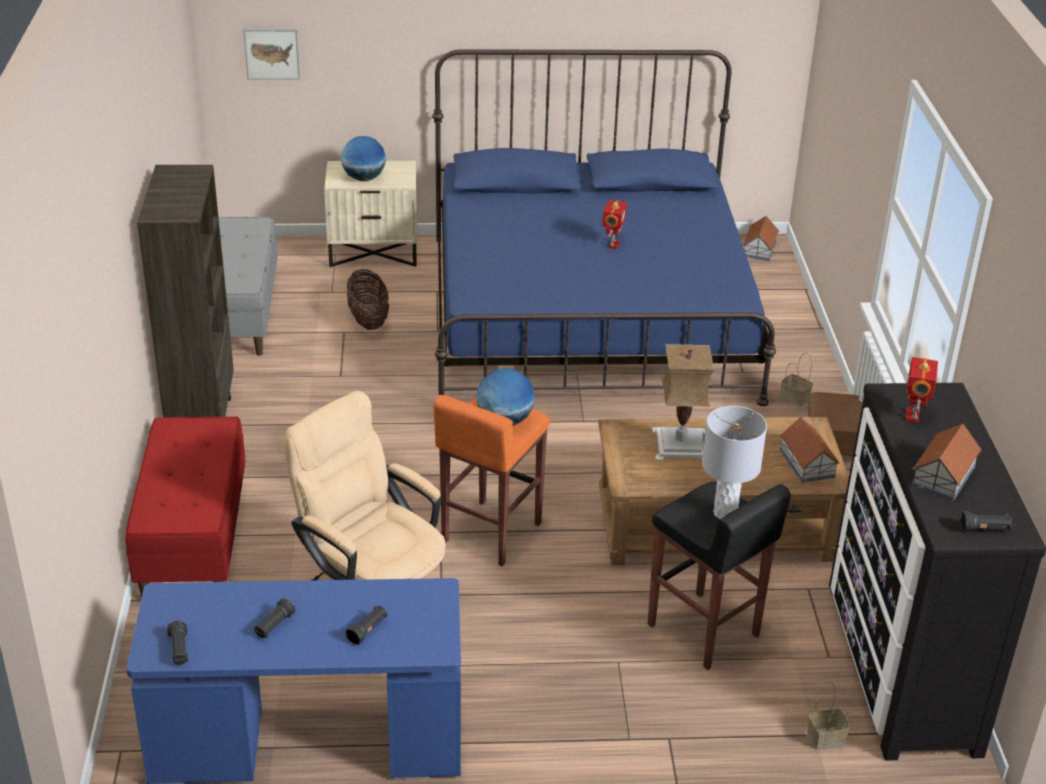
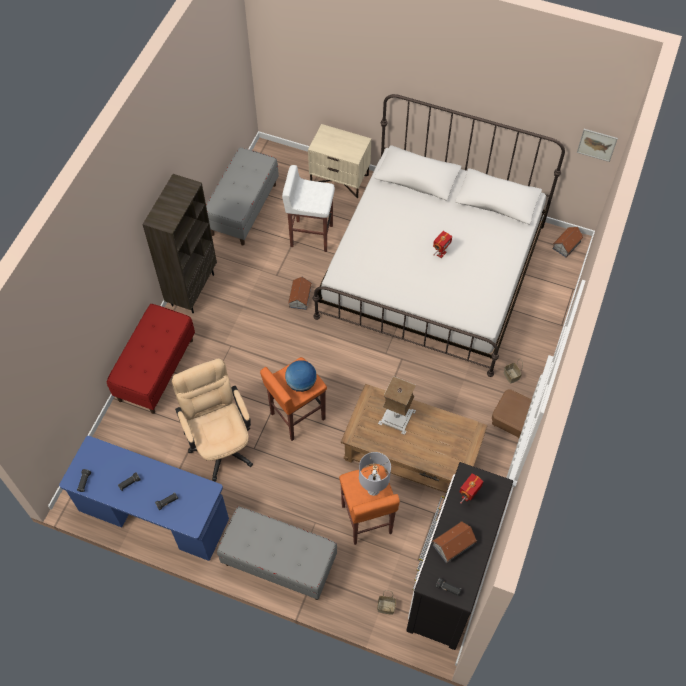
camera: 25 degrees right, 25 degrees up
picture [243,29,300,80] -> picture moved to [577,129,618,162]
globe [341,136,386,181] -> none
basket [347,269,389,330] -> white stool [282,165,335,252]
blue bed [432,49,776,406] -> white bed [312,94,565,377]
black stool [648,481,791,670] -> orange stool [339,464,400,545]
toy house [780,417,840,483] -> toy house moved to [288,277,312,310]
none -> grey bench [217,507,337,600]

